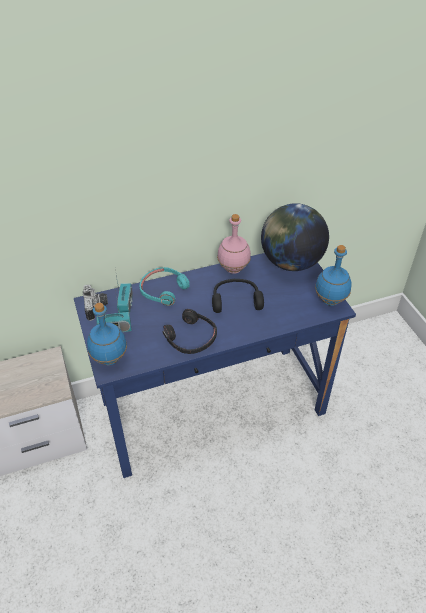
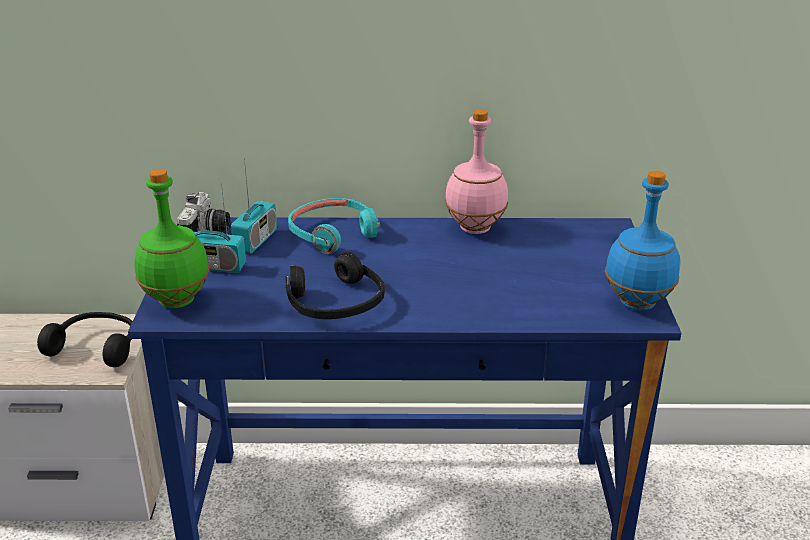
camera: 20 degrees right, 15 degrees down
blue bottle [87,303,127,365] -> green bottle [135,169,209,308]
black headphones [212,279,264,313] -> black headphones moved to [37,312,132,367]
globe [261,203,329,271] -> none

